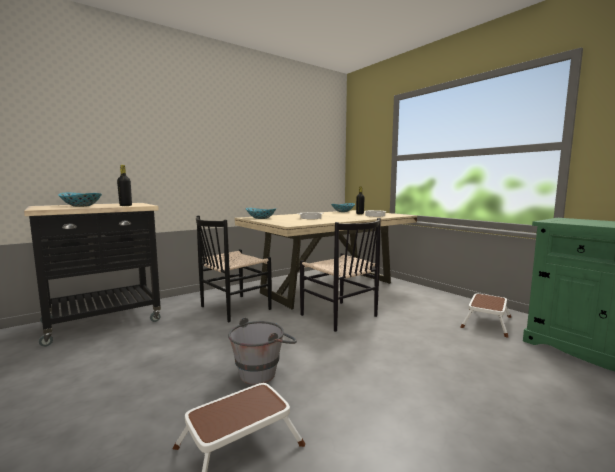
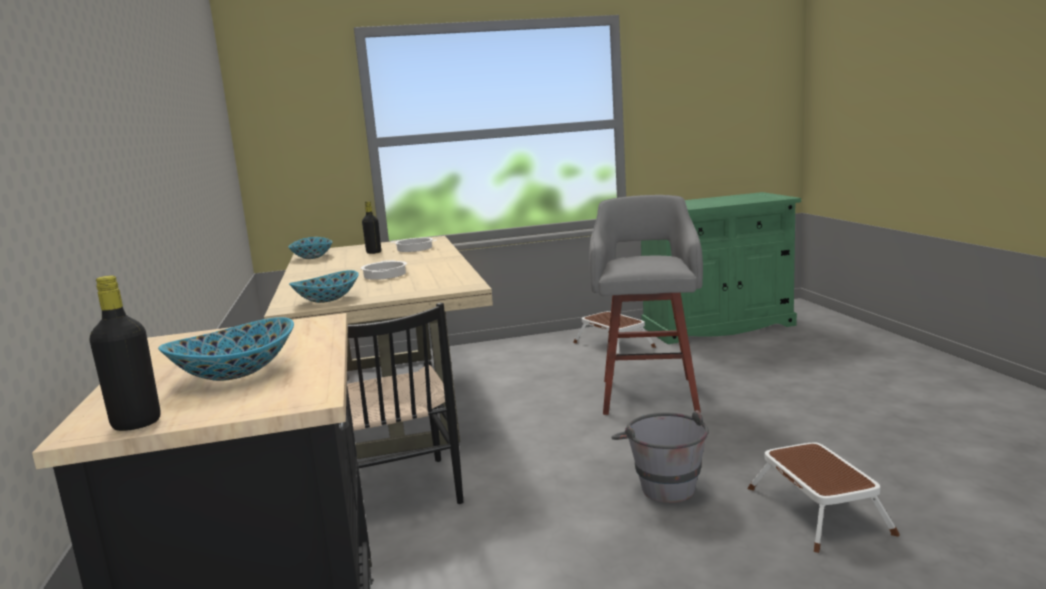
camera: 65 degrees left, 5 degrees up
black bottle [117,165,132,206] -> black bottle moved to [89,276,160,431]
black chair [300,218,381,332] -> none
none -> grey stool [589,195,703,415]

